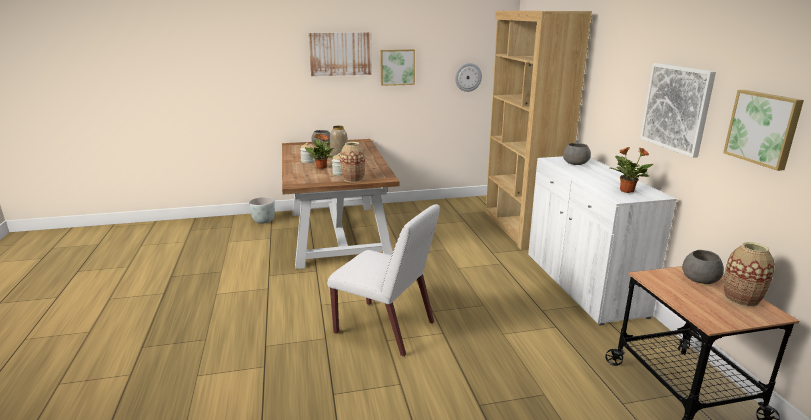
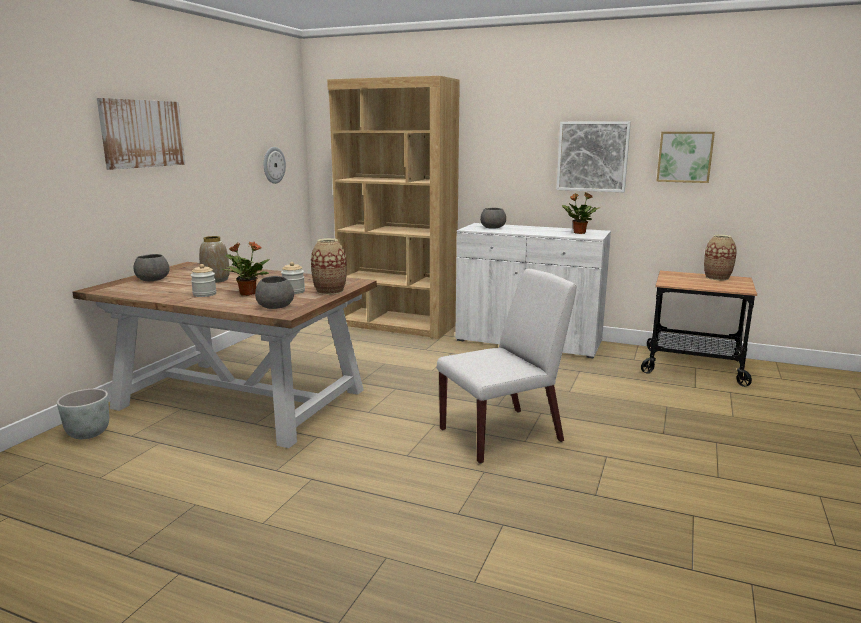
camera: 55 degrees left, 5 degrees down
picture [380,49,415,86] -> none
grey bowl [682,250,724,284] -> grey bowl moved to [255,276,294,309]

